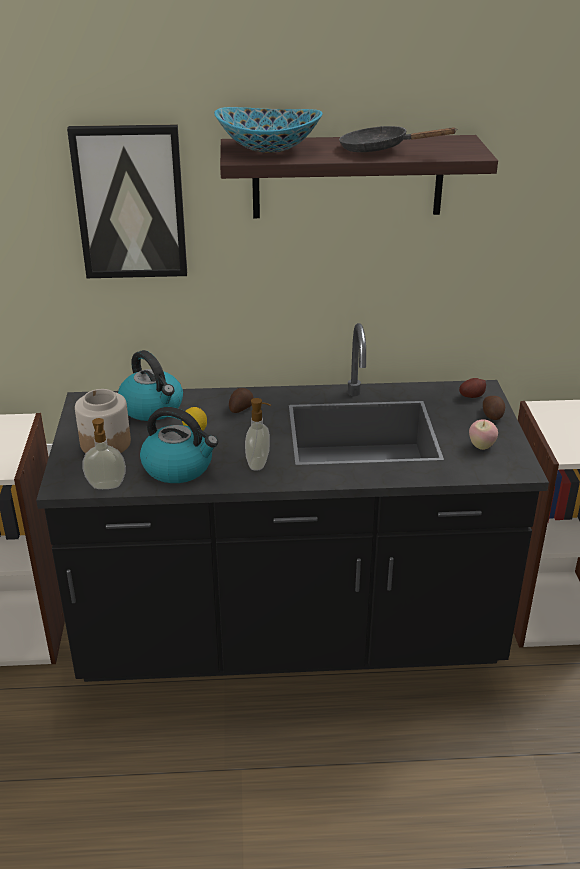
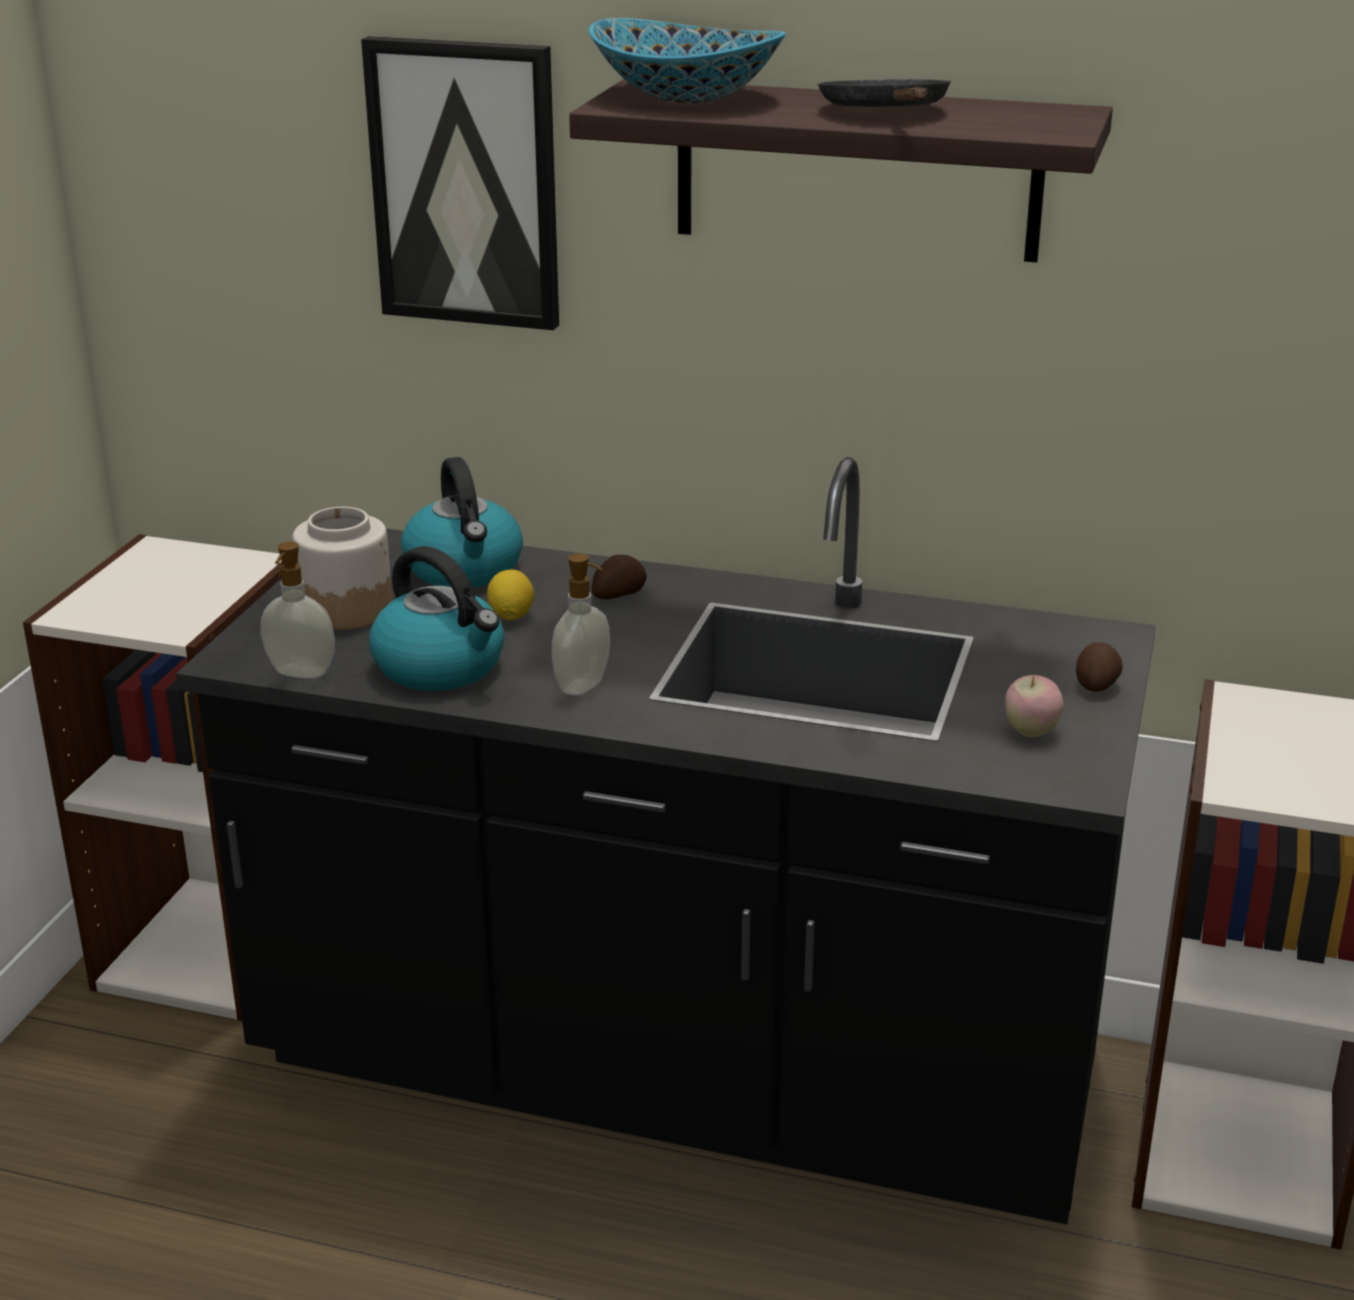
camera: 20 degrees right, 5 degrees down
black frying pan [339,126,458,152] -> black frying pan turned 45 degrees clockwise [818,79,951,107]
potato [459,378,486,398] -> none

